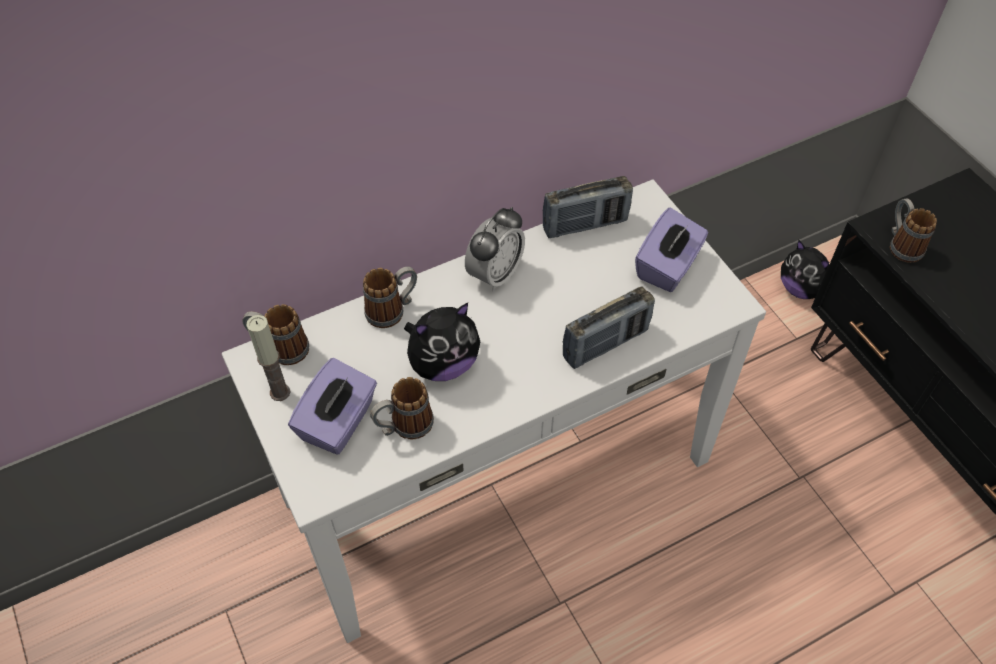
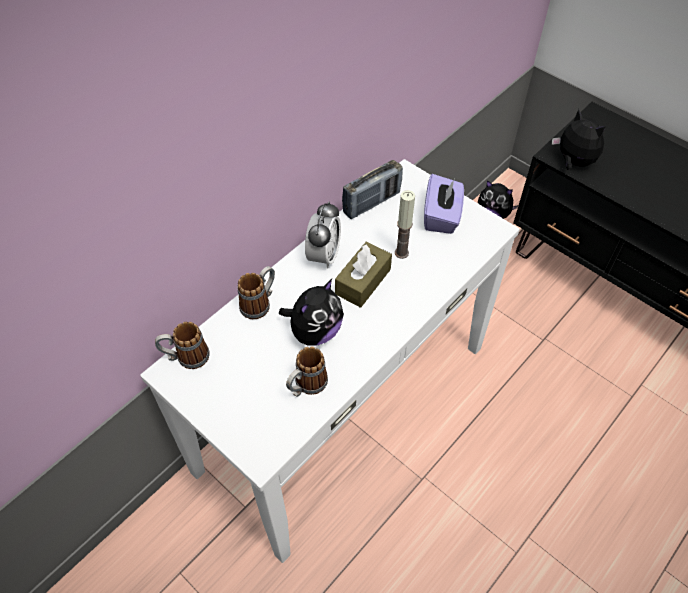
camera: 20 degrees left, 0 degrees up
candle [247,315,290,401] -> candle moved to [395,190,415,259]
purple tissue box [288,358,377,455] -> none
radio [563,286,655,369] -> none
mug [890,198,937,263] -> plush toy [552,109,606,170]
none -> brown tissue box [335,241,392,308]

